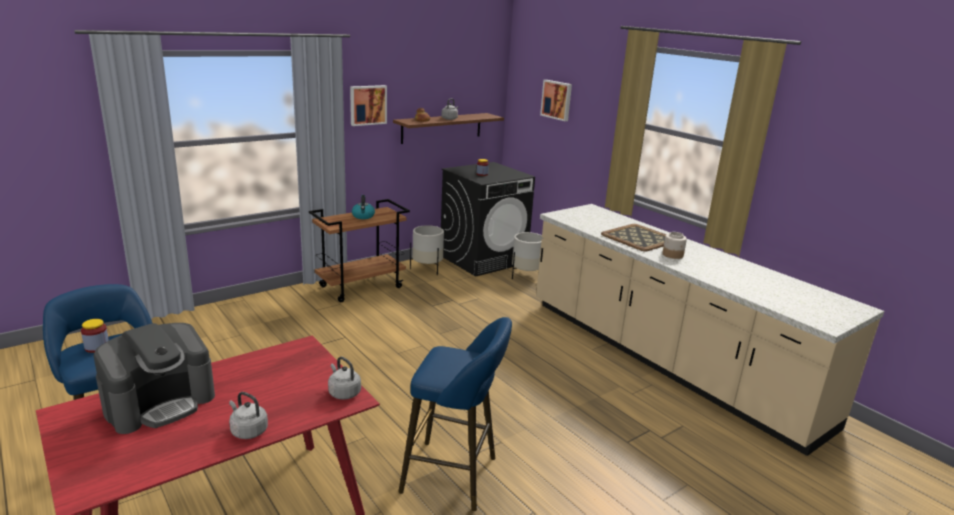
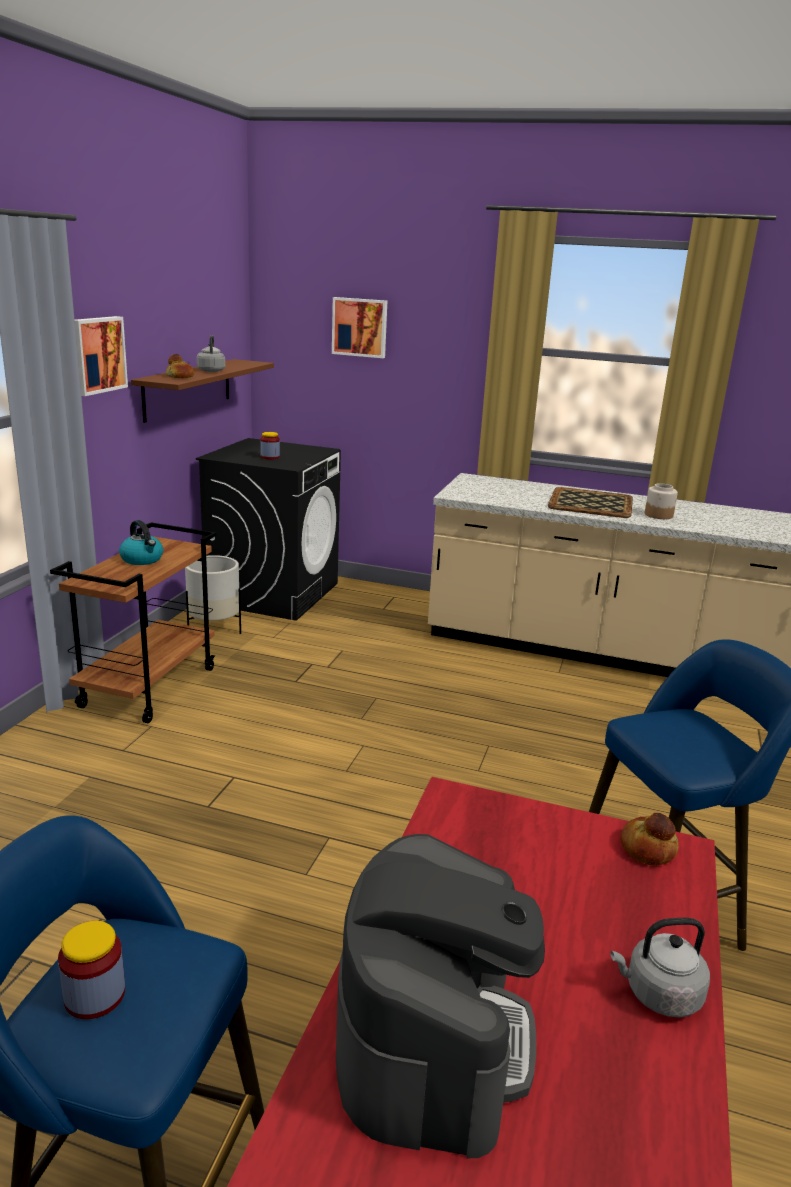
camera: 35 degrees left, 0 degrees up
grey kettle [328,357,361,400] -> bread [621,813,678,865]
white planter [512,232,543,279] -> none

